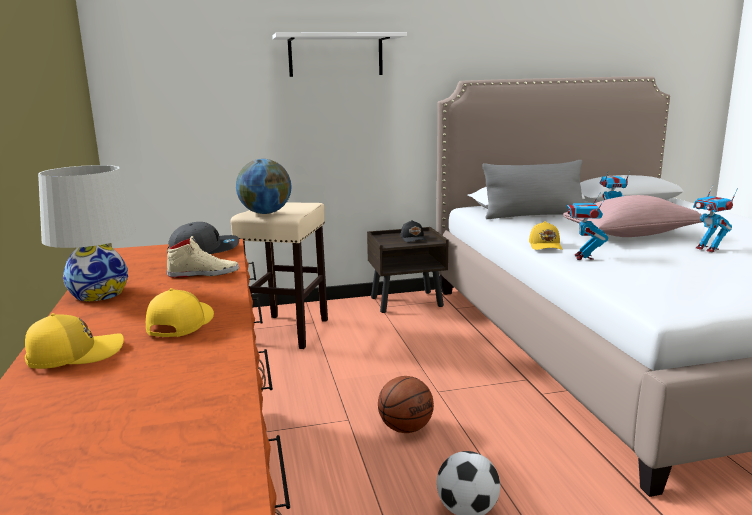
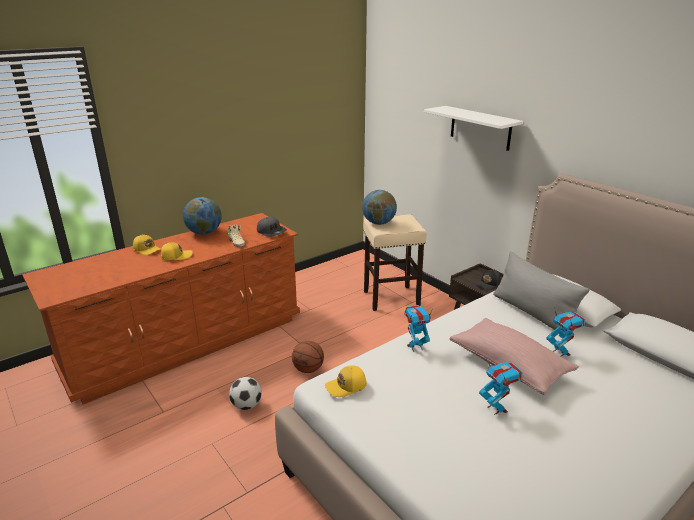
camera: 65 degrees right, 10 degrees up
white table lamp [38,165,136,301] -> globe [183,197,222,235]
yellow cap [529,221,562,250] -> yellow cap moved to [325,365,367,397]
toy robot [693,185,738,252] -> toy robot turned 120 degrees clockwise [479,358,523,415]

